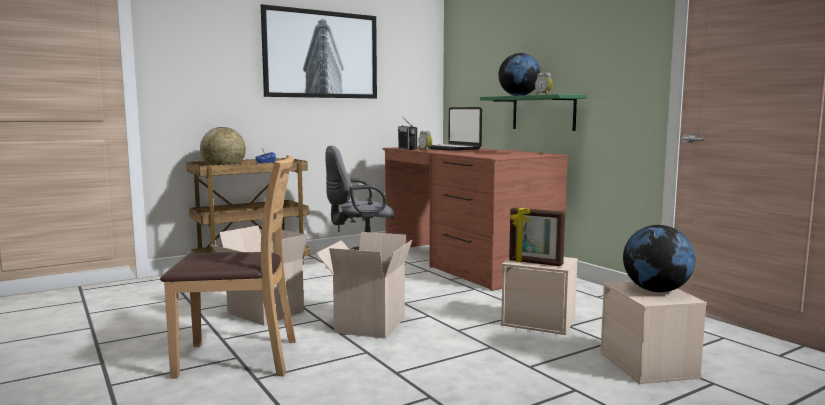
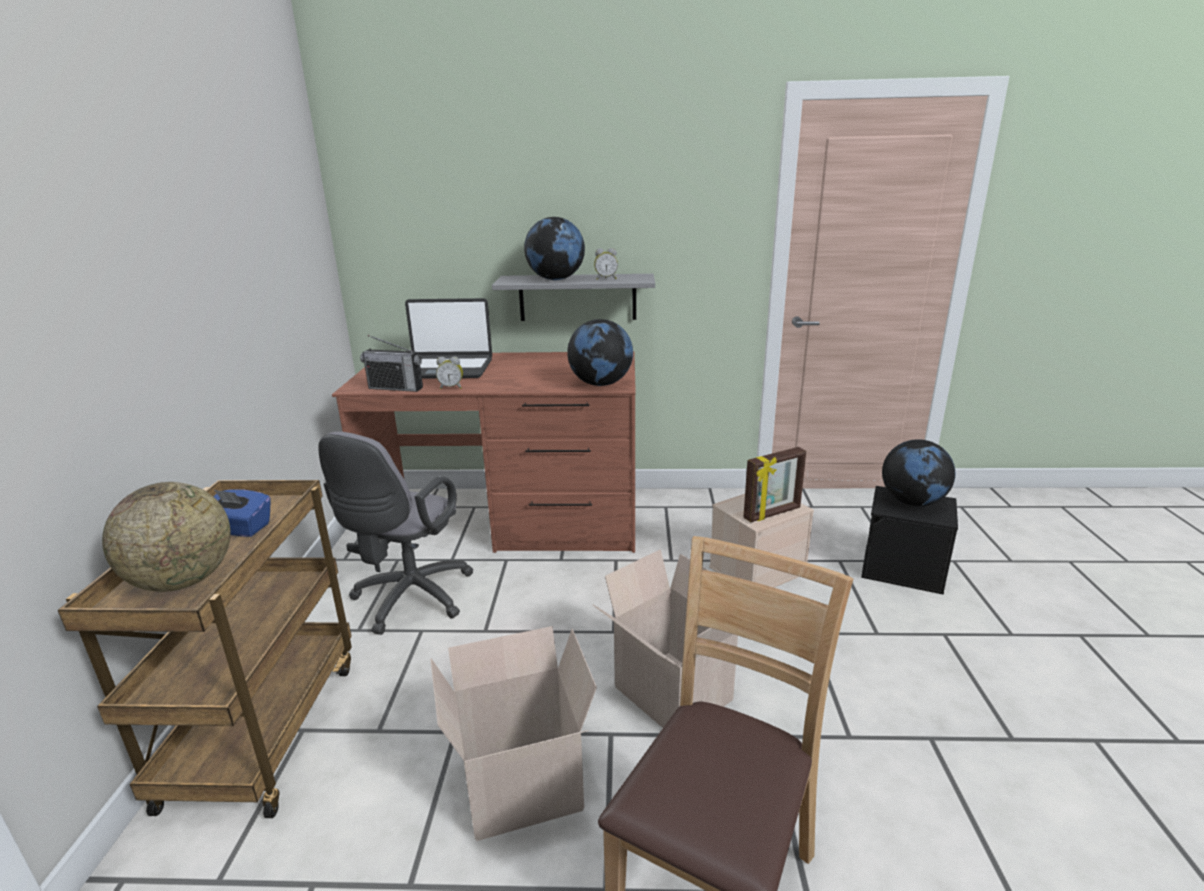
camera: 55 degrees left, 15 degrees up
picture [261,4,377,99] -> none
green shelf [480,94,587,131] -> grey shelf [492,274,655,321]
beige storage box [600,281,707,384] -> black storage box [861,486,958,595]
none -> globe [567,319,633,386]

